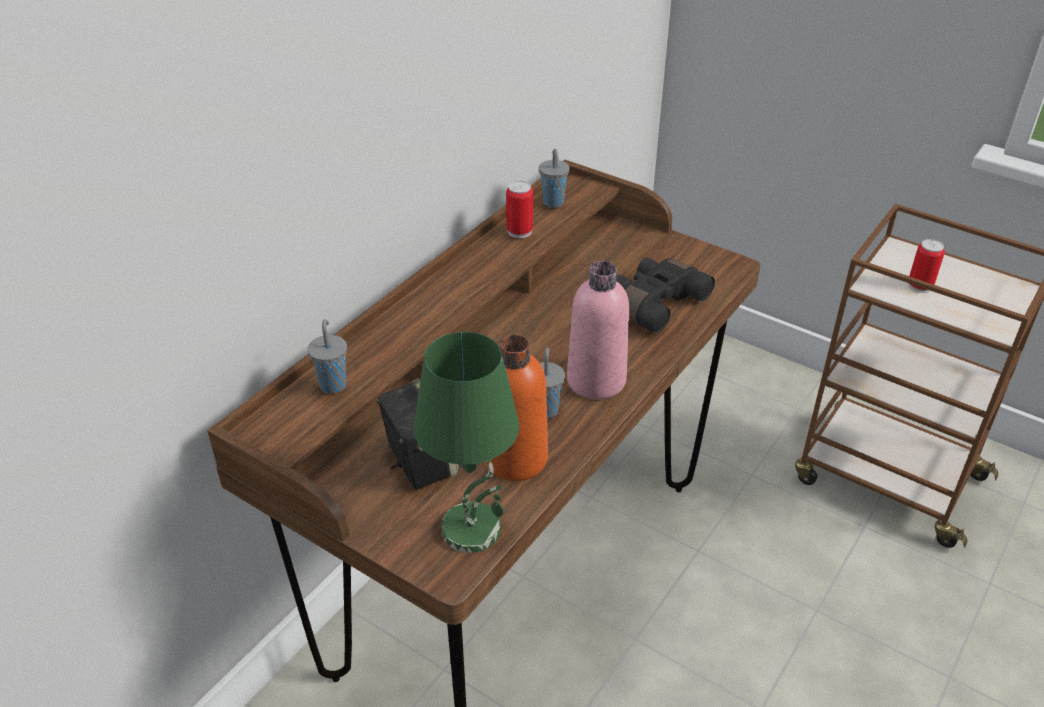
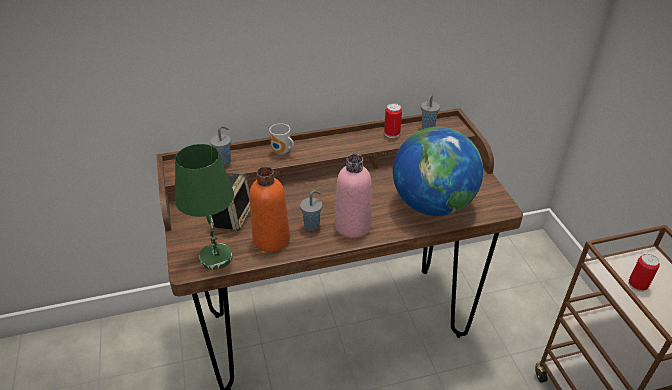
camera: 40 degrees right, 0 degrees up
black binoculars [616,257,715,333] -> globe [393,127,483,216]
none -> mug [269,123,294,155]

